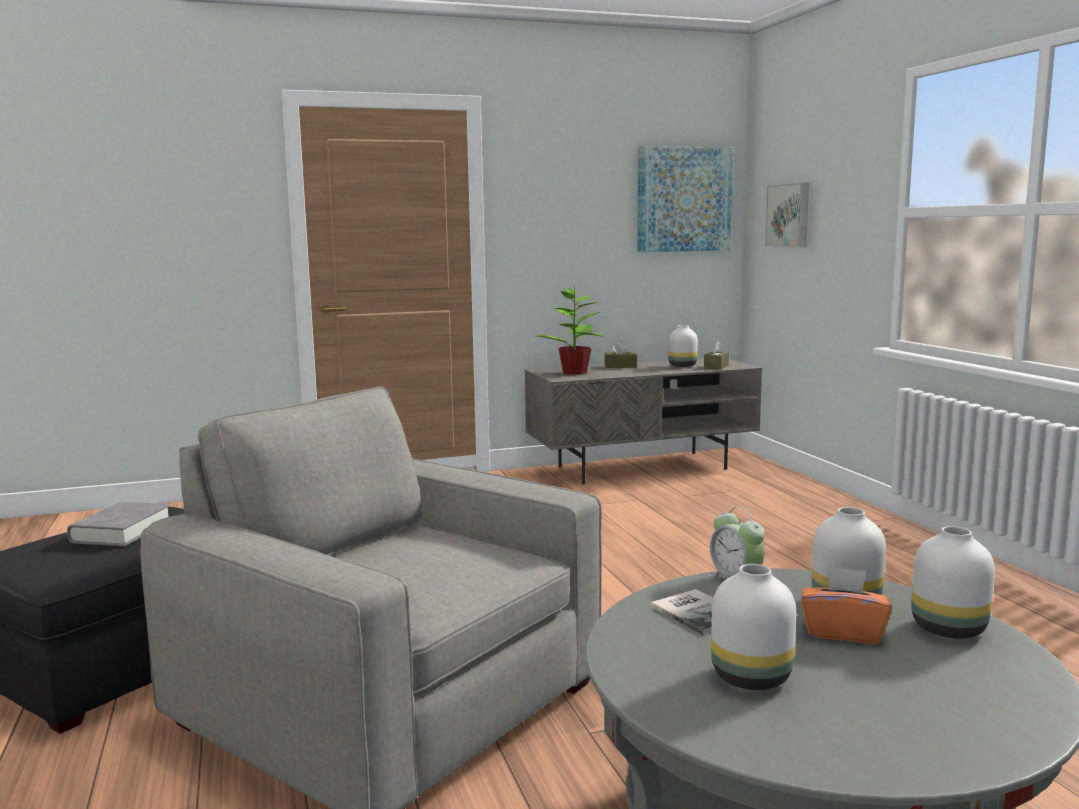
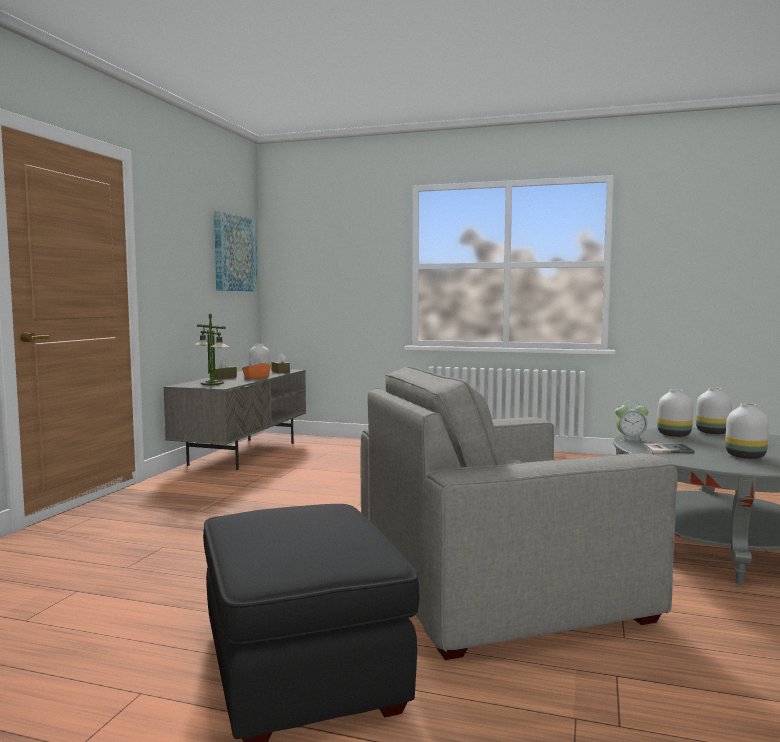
camera: 55 degrees left, 5 degrees down
grey book [67,502,170,547] -> none
potted plant [537,286,605,375] -> table lamp [194,314,229,385]
picture [765,183,809,247] -> none
orange tissue box [801,567,892,644] -> orange tissue box moved to [242,358,271,379]

